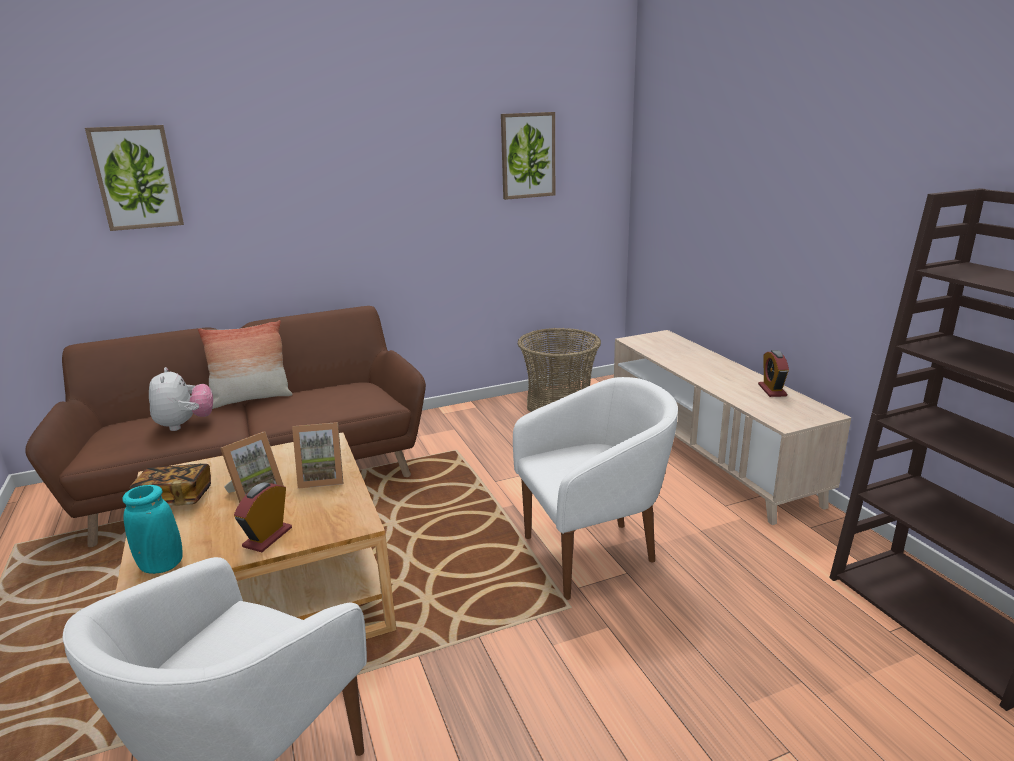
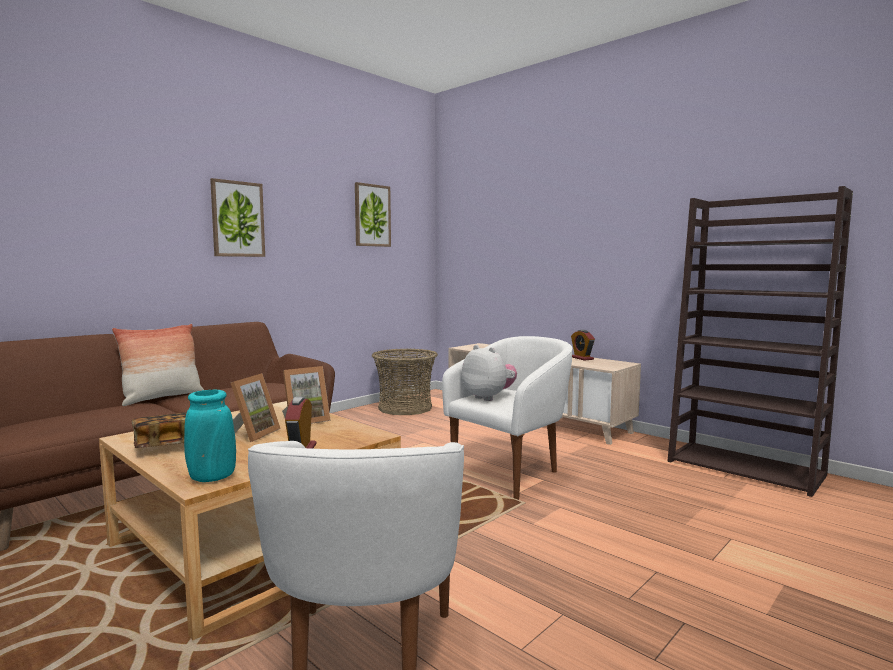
camera: 25 degrees left, 15 degrees down
picture [85,125,184,231] -> picture moved to [210,178,265,257]
plush toy [149,367,213,431] -> plush toy moved to [462,345,517,401]

